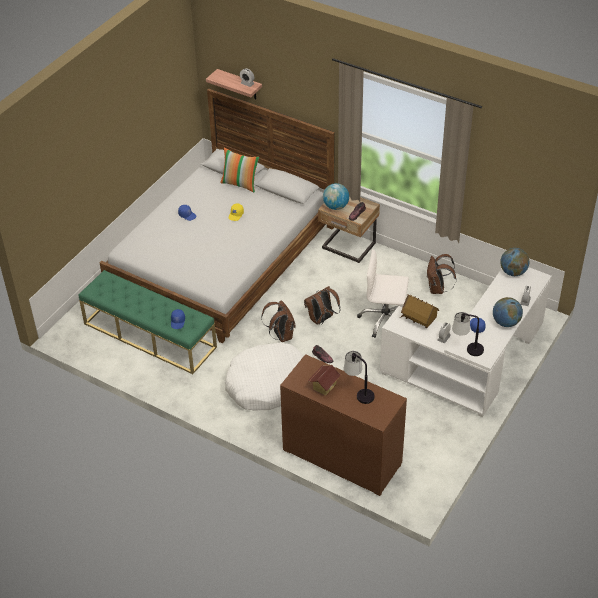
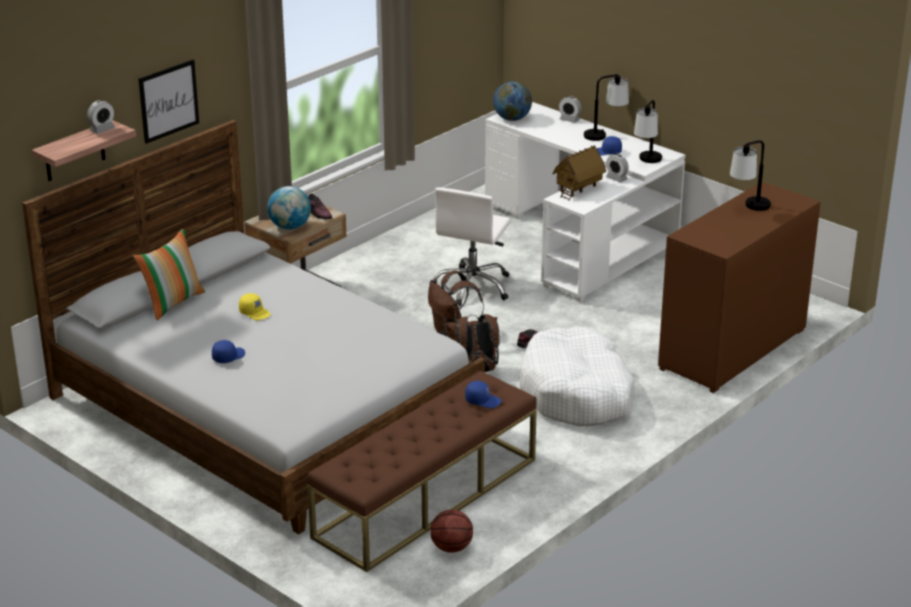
camera: 80 degrees left, 15 degrees down
green bench [78,270,217,374] -> brown bench [307,371,537,572]
toy house [308,365,341,396] -> none
brown backpack [426,254,456,294] -> none
globe [493,297,523,327] -> table lamp [584,74,629,141]
none -> picture [139,60,199,144]
none -> basketball [430,510,473,553]

